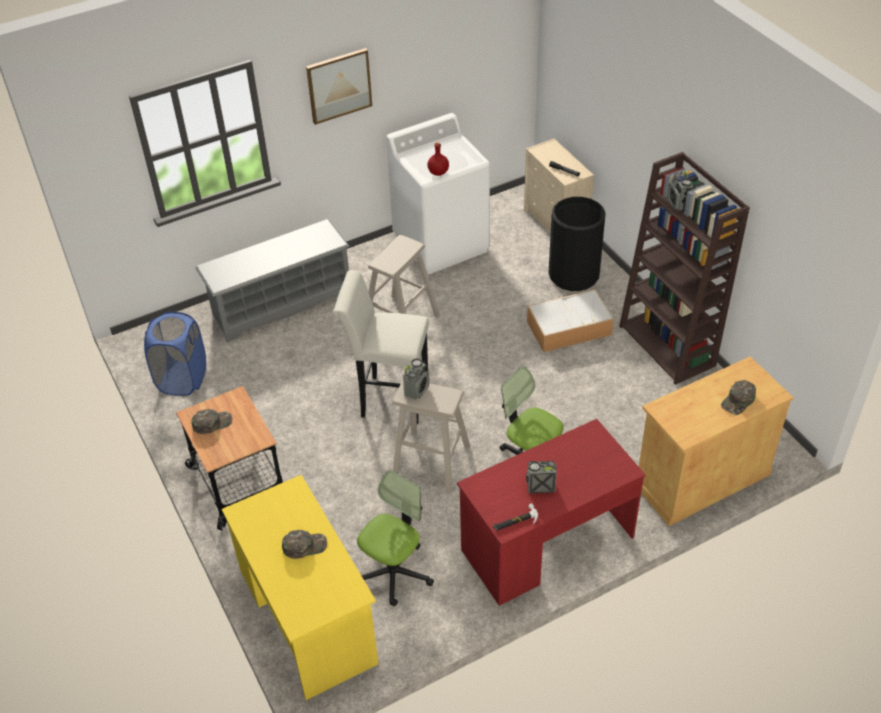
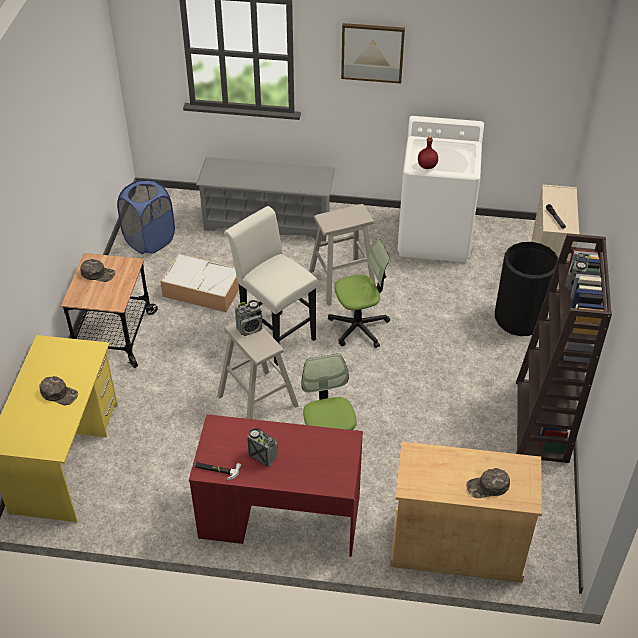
camera: 35 degrees right, 0 degrees up
office chair [357,470,434,606] -> office chair moved to [328,239,390,348]
storage box [527,289,614,352] -> storage box moved to [160,254,239,312]

